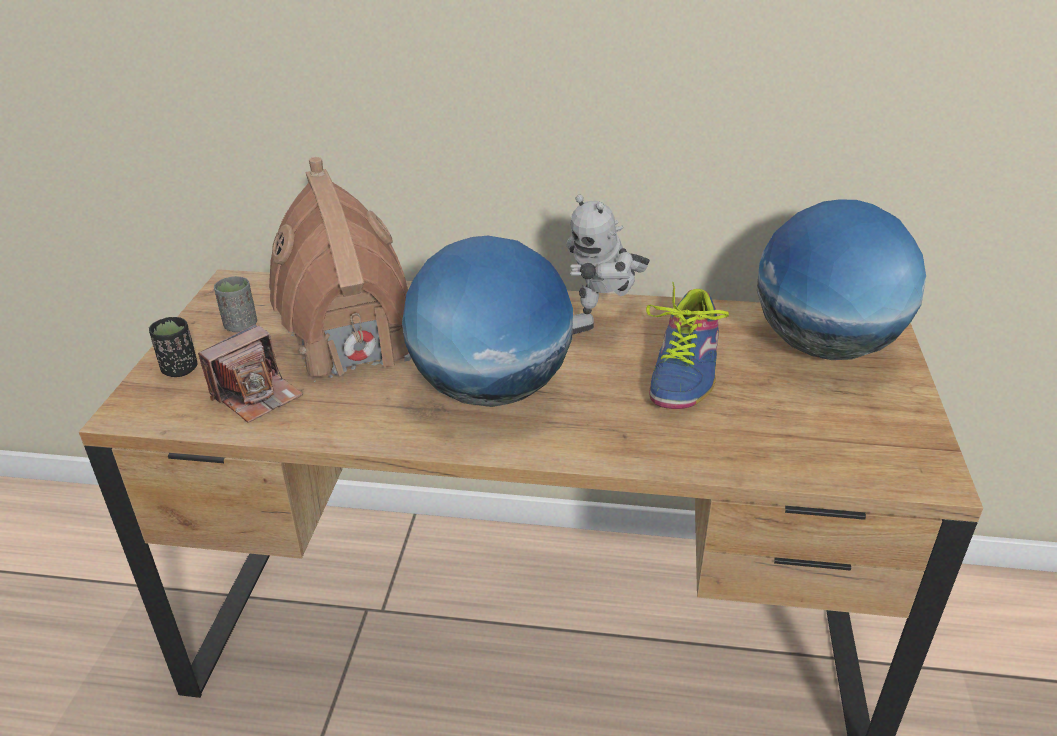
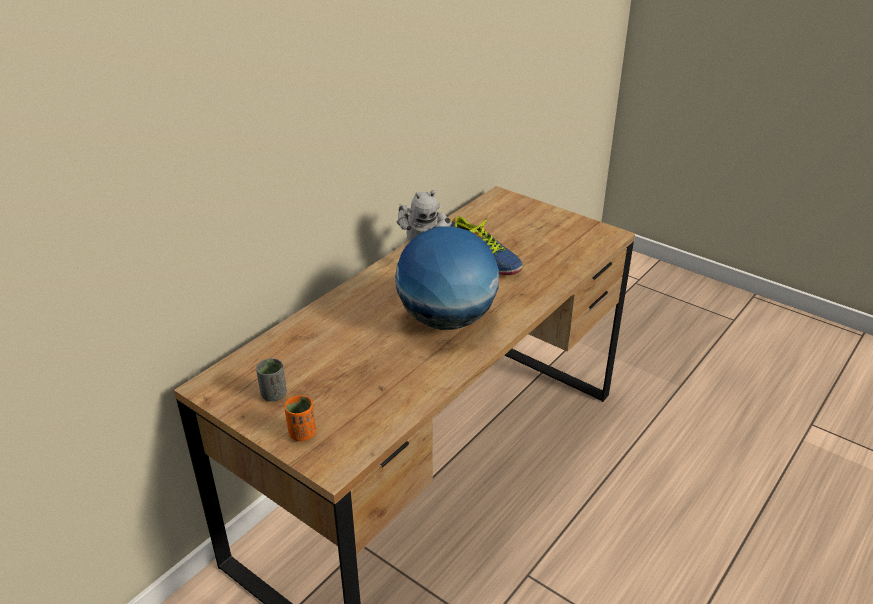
camera: 60 degrees left, 0 degrees up
black cup [148,317,197,377] -> orange cup [284,395,316,441]
camera [198,324,303,423] -> none
toy house [269,157,411,382] -> none
globe [757,199,926,360] -> none

